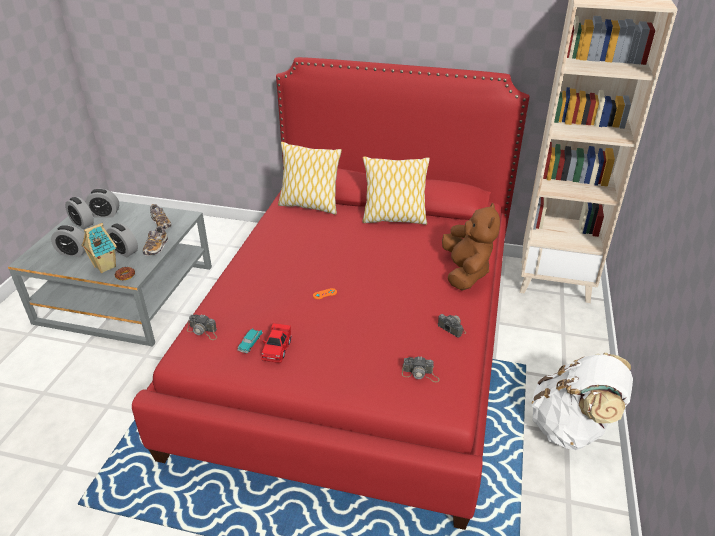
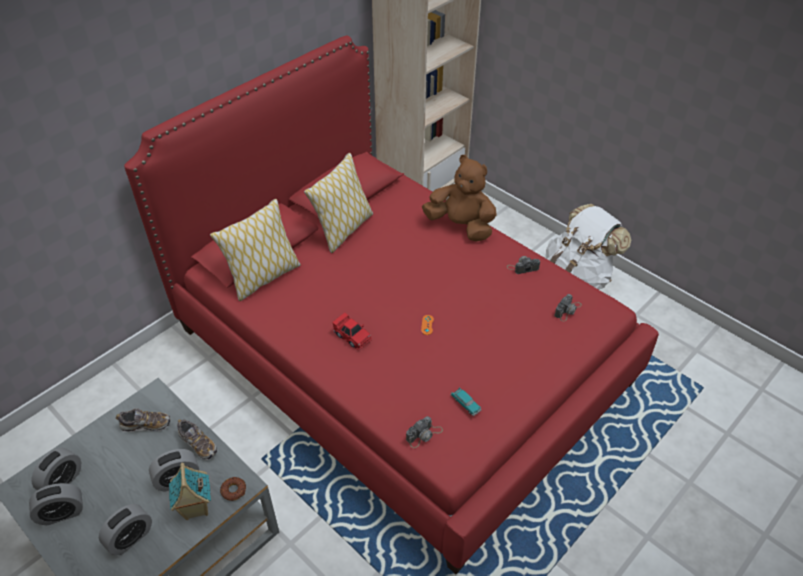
camera: 60 degrees left, 10 degrees up
red toy car [261,323,291,363] -> red toy car moved to [332,312,372,350]

